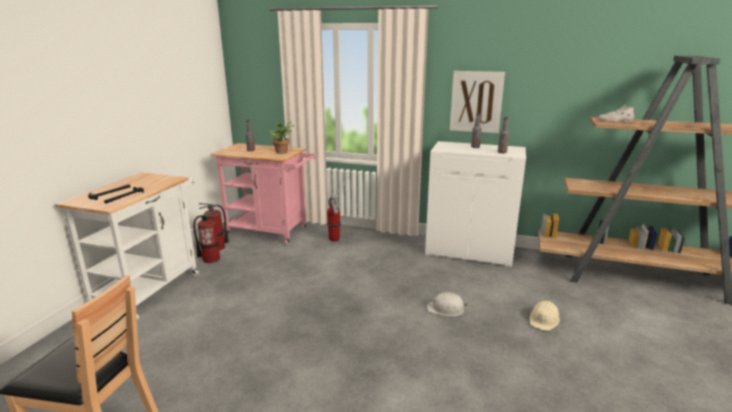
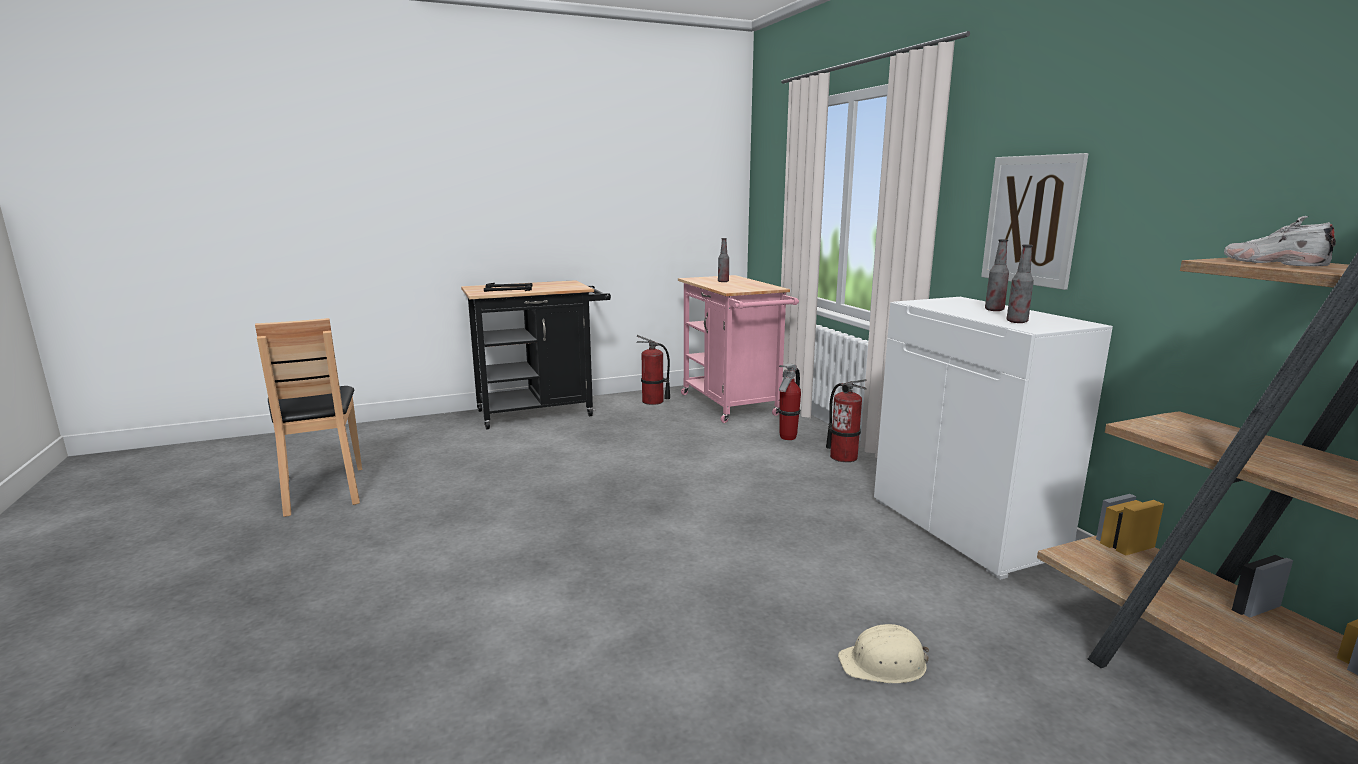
camera: 50 degrees right, 5 degrees down
white cart [55,172,199,320] -> black cart [461,280,611,429]
fire extinguisher [193,210,220,263] -> fire extinguisher moved to [826,379,867,462]
potted plant [268,122,294,154] -> none
white hard hat [427,292,467,316] -> none

